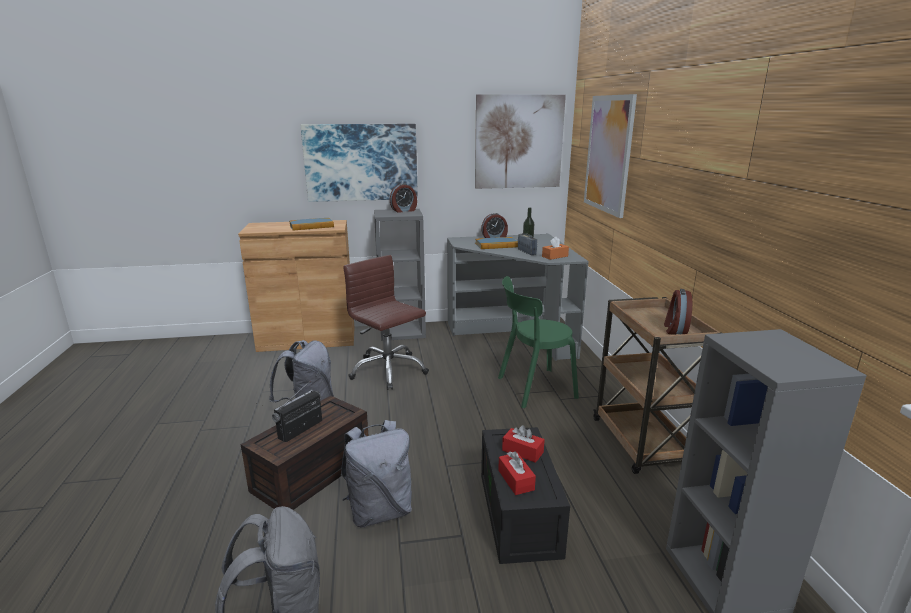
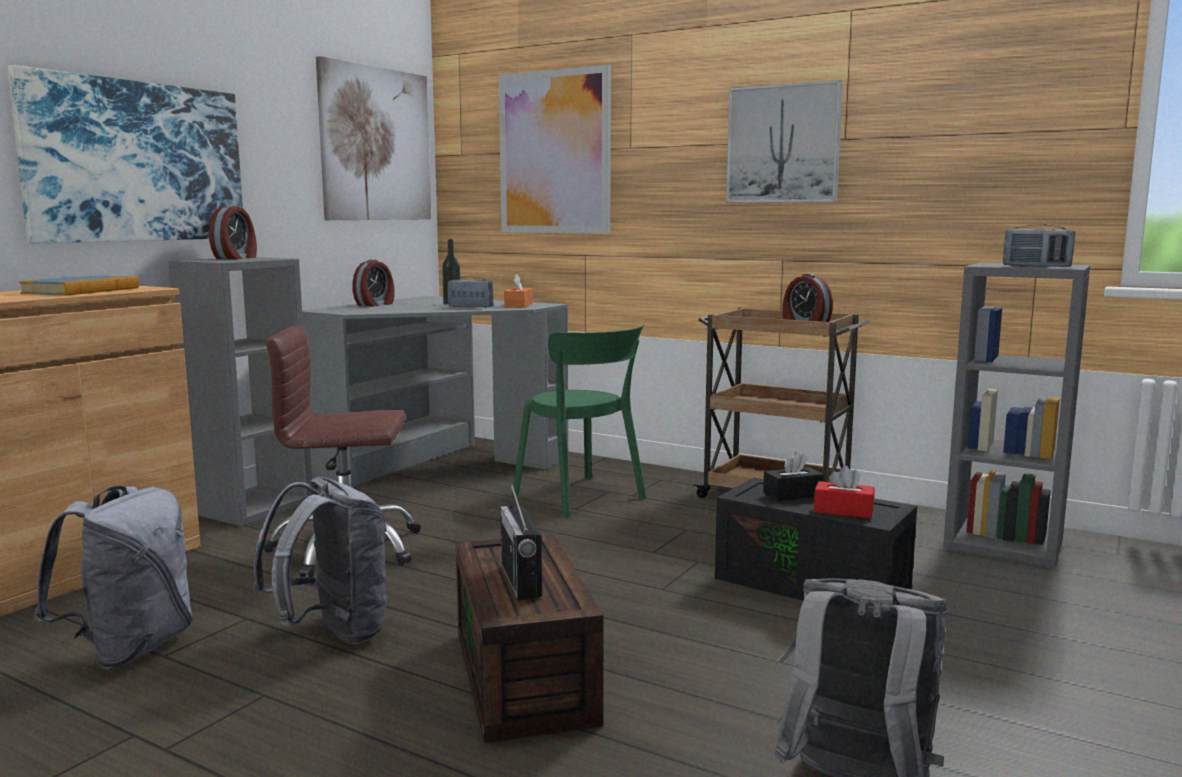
camera: 50 degrees left, 10 degrees down
grey backpack [341,420,412,528] -> grey backpack moved to [34,486,193,669]
book [475,237,518,249] -> none
green chair [498,276,579,408] -> green chair turned 60 degrees counterclockwise [514,324,646,518]
red tissue box [502,425,545,463] -> black tissue box [763,452,824,501]
none -> picture [726,80,843,202]
none -> radio [1003,224,1075,267]

